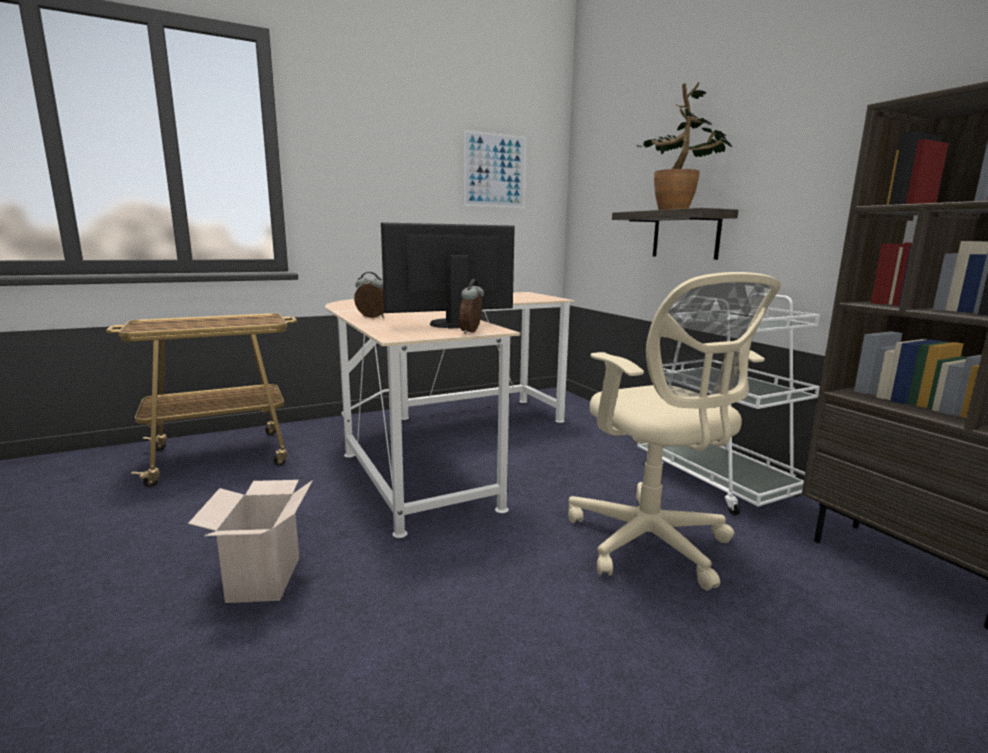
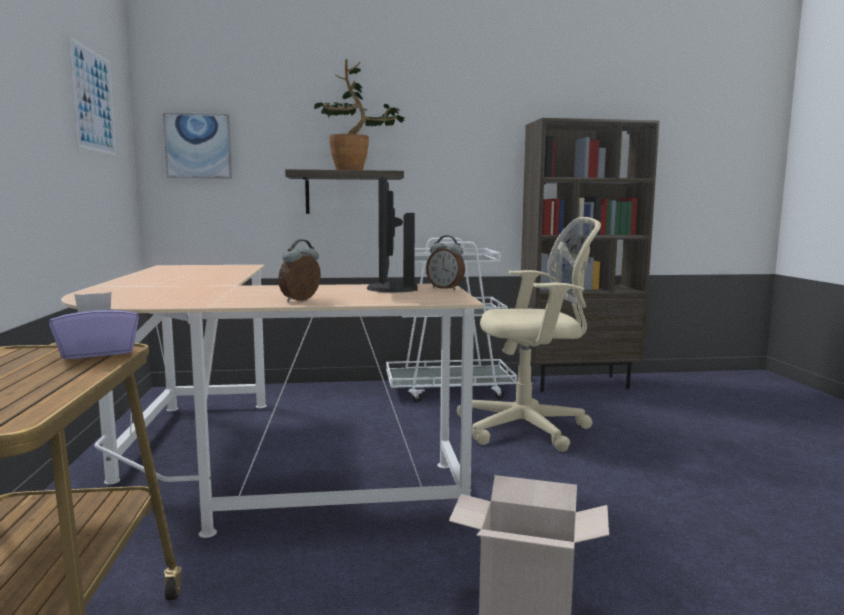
camera: 70 degrees left, 5 degrees down
none -> purple tissue box [49,292,139,359]
none -> picture [163,113,232,178]

